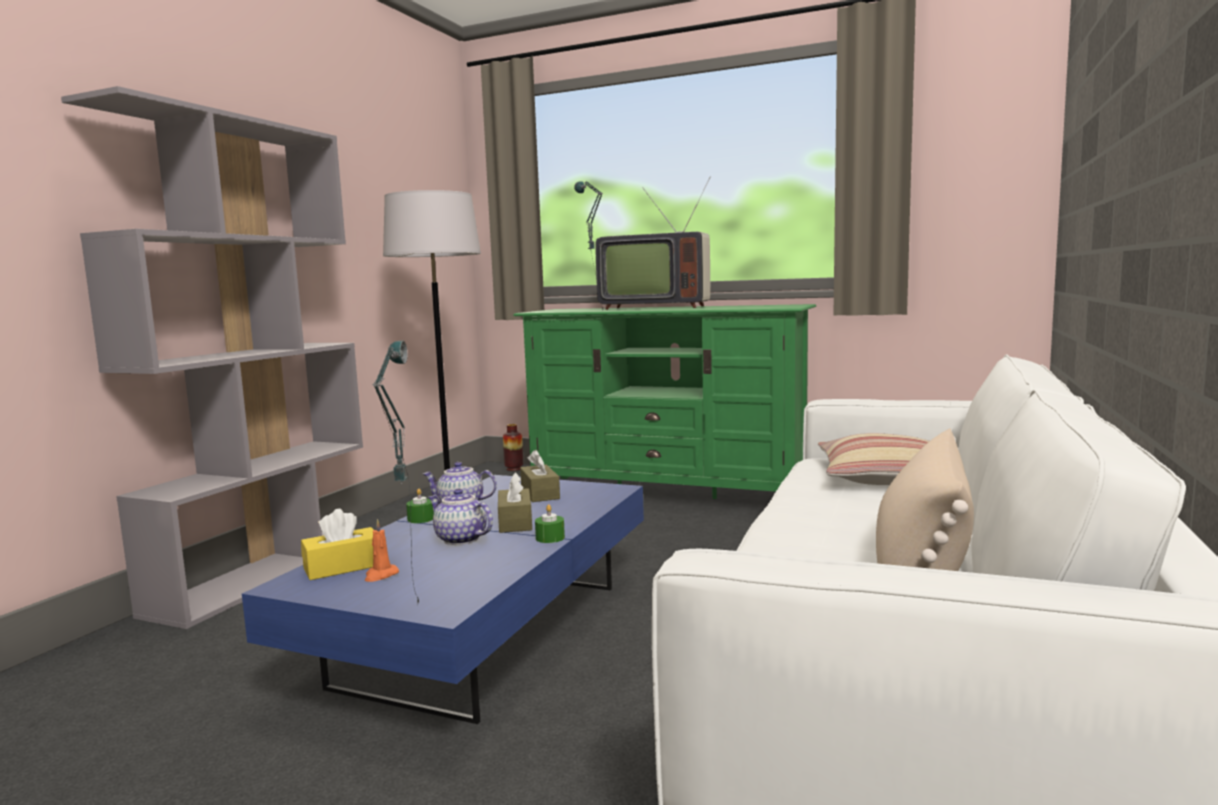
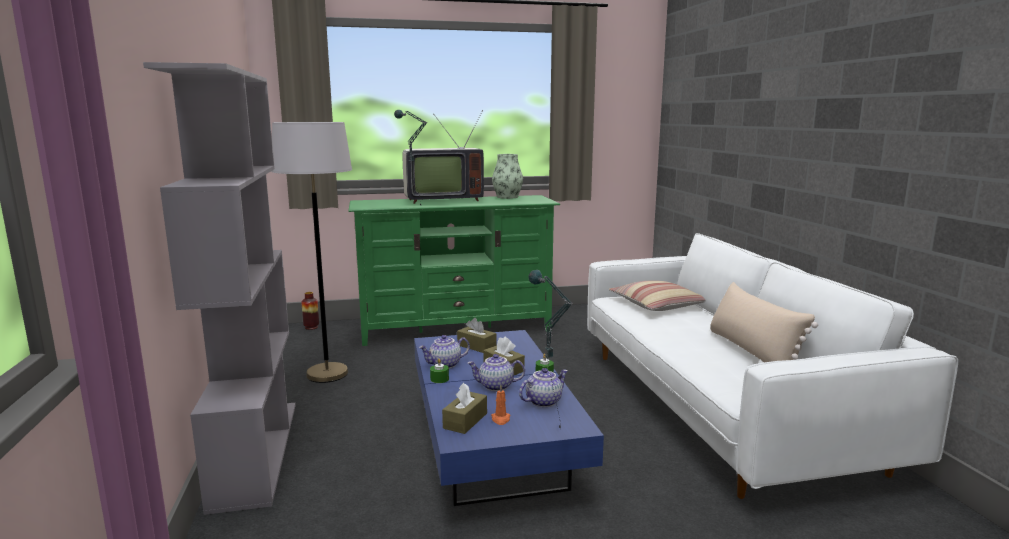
camera: 35 degrees left, 5 degrees up
yellow tissue box [301,509,374,580] -> brown tissue box [442,383,487,434]
none -> vase [492,154,523,199]
none -> teapot [519,368,568,407]

